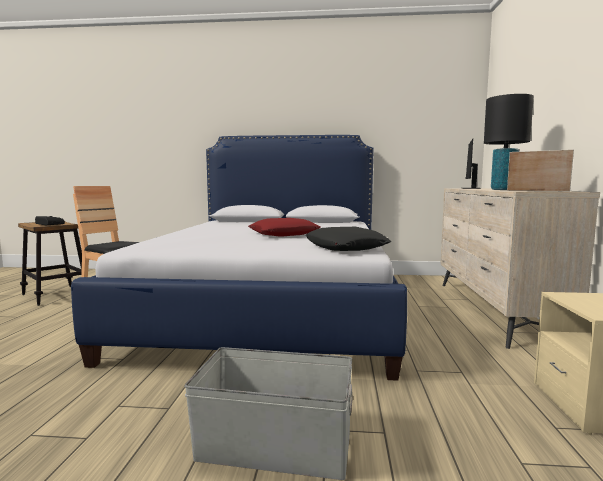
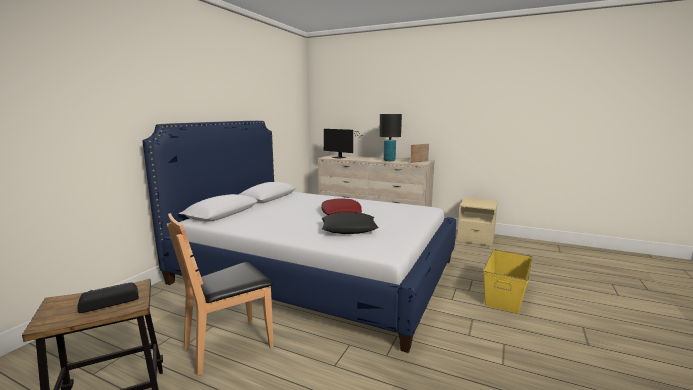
camera: 70 degrees left, 5 degrees up
grey storage box [184,347,353,480] -> yellow storage box [483,249,533,314]
black pillow [306,227,392,251] -> black pillow moved to [322,213,378,234]

